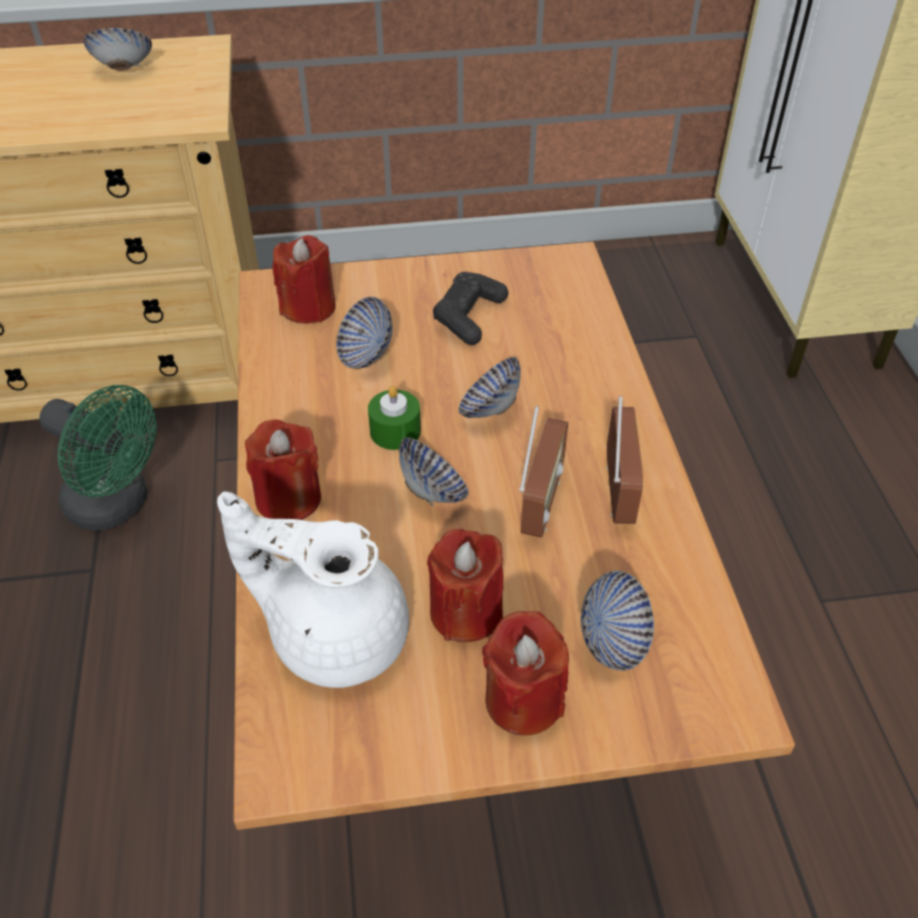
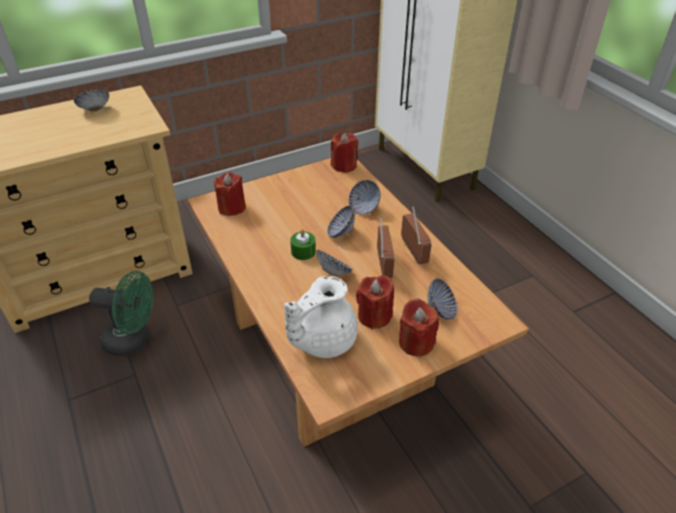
camera: 20 degrees left, 5 degrees down
white teapot [217,492,409,688] -> white teapot turned 45 degrees counterclockwise [284,276,358,358]
red candle [245,419,321,520] -> red candle moved to [331,133,359,173]
bowl [336,297,393,369] -> bowl moved to [349,180,381,215]
black game controller [433,272,508,345] -> none

